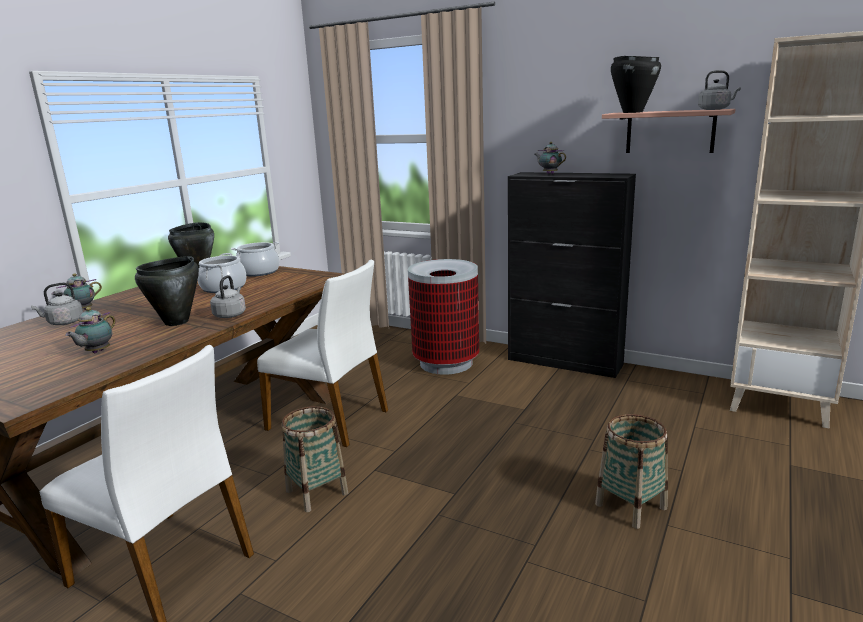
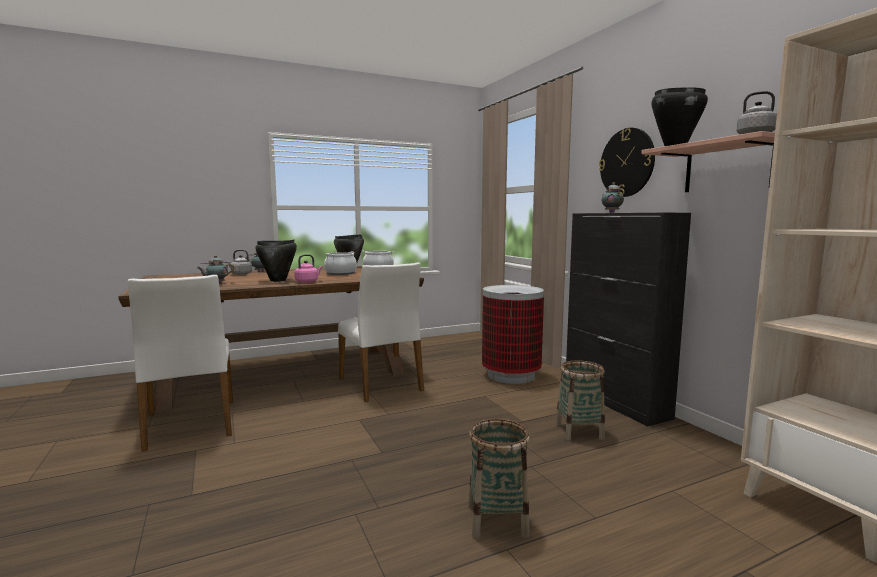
camera: 35 degrees right, 10 degrees down
grey kettle [210,275,246,318] -> pink kettle [294,254,323,283]
basket [281,406,348,512] -> basket moved to [556,360,605,440]
none -> wall clock [599,128,655,197]

